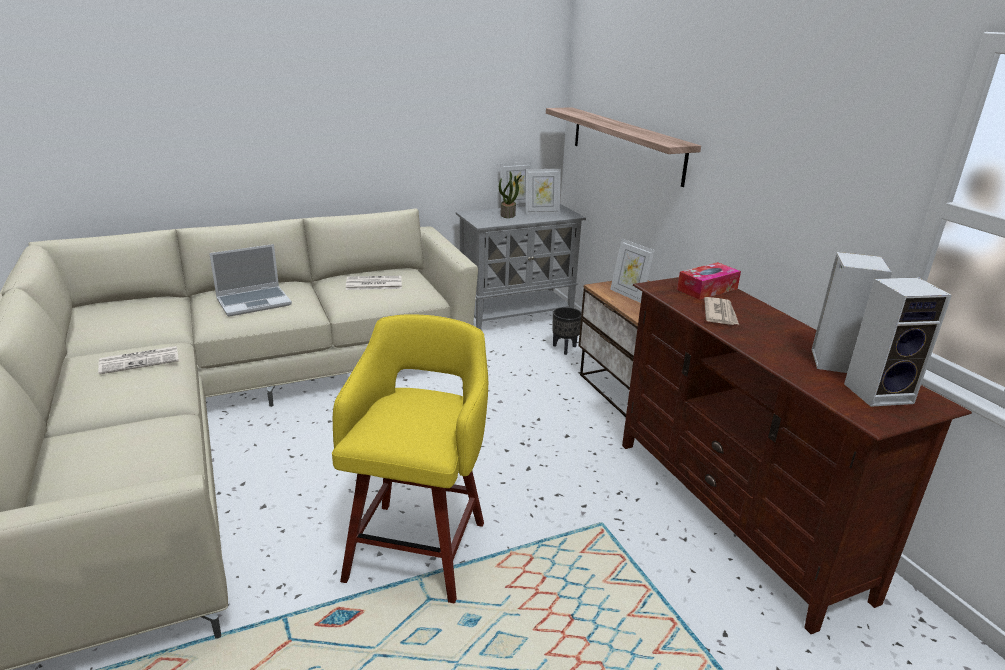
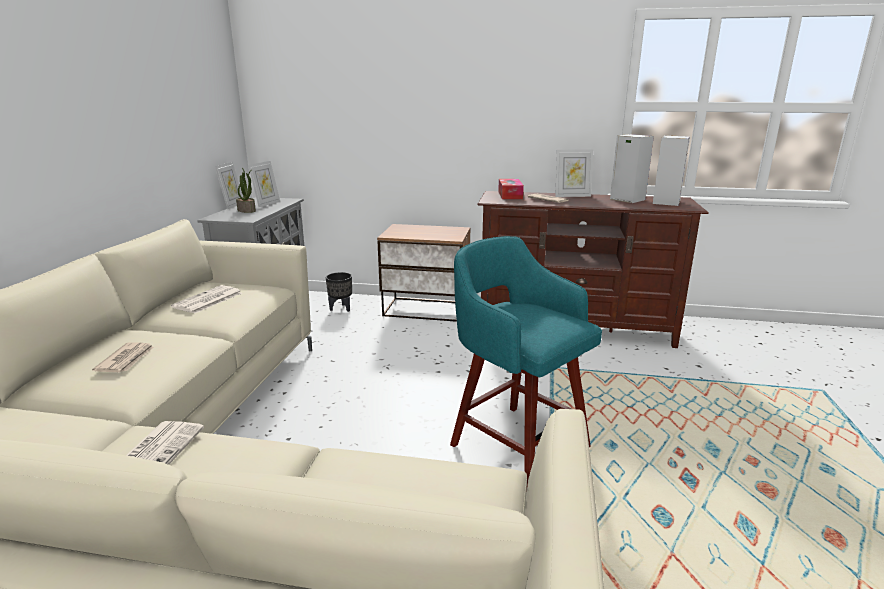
camera: 55 degrees left, 5 degrees down
laptop [209,244,292,317] -> newspaper [92,342,154,372]
yellow stool [332,314,488,603] -> turquoise stool [450,236,602,493]
shelf [546,107,701,187] -> none
picture frame [610,239,655,303] -> picture frame moved to [555,149,593,197]

